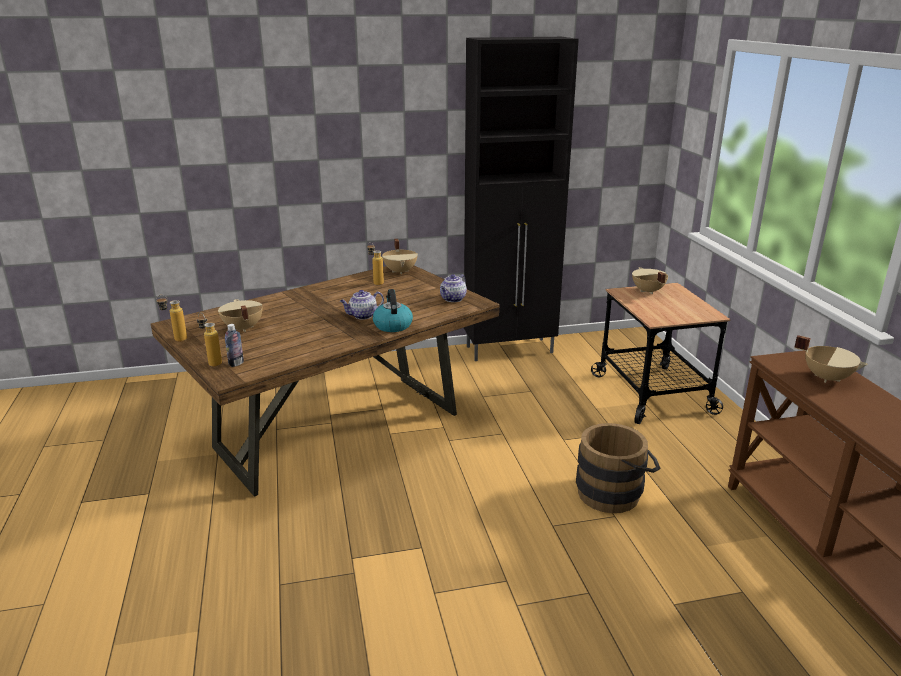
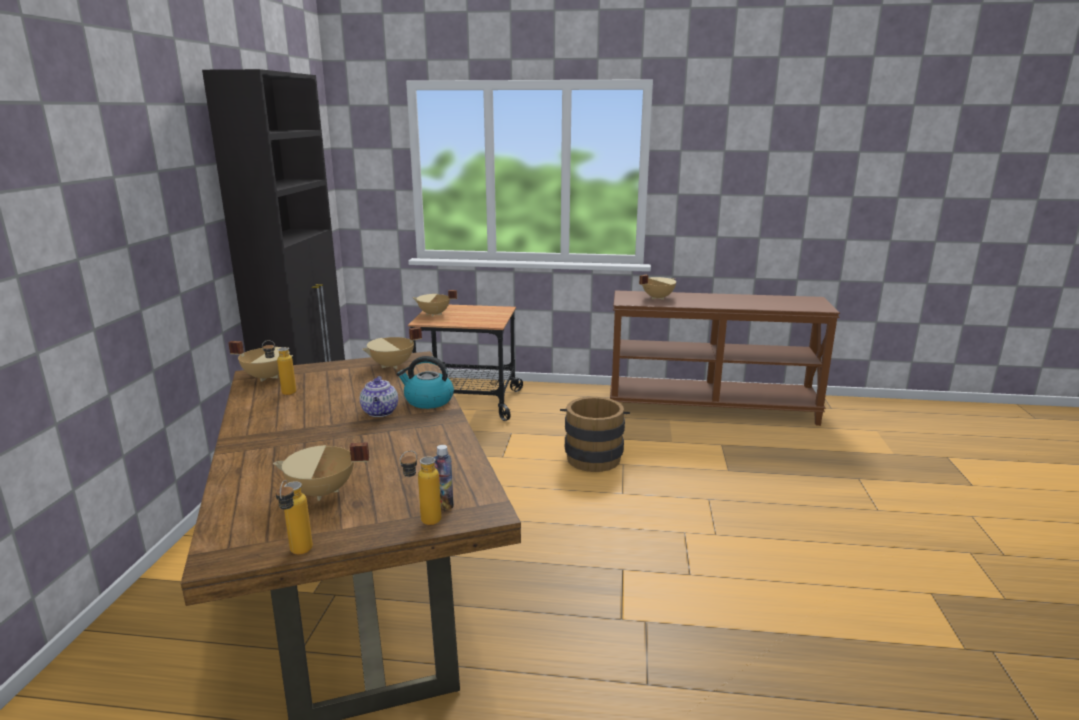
camera: 70 degrees left, 5 degrees down
teapot [440,274,467,302] -> beige cooking pot [362,327,422,369]

